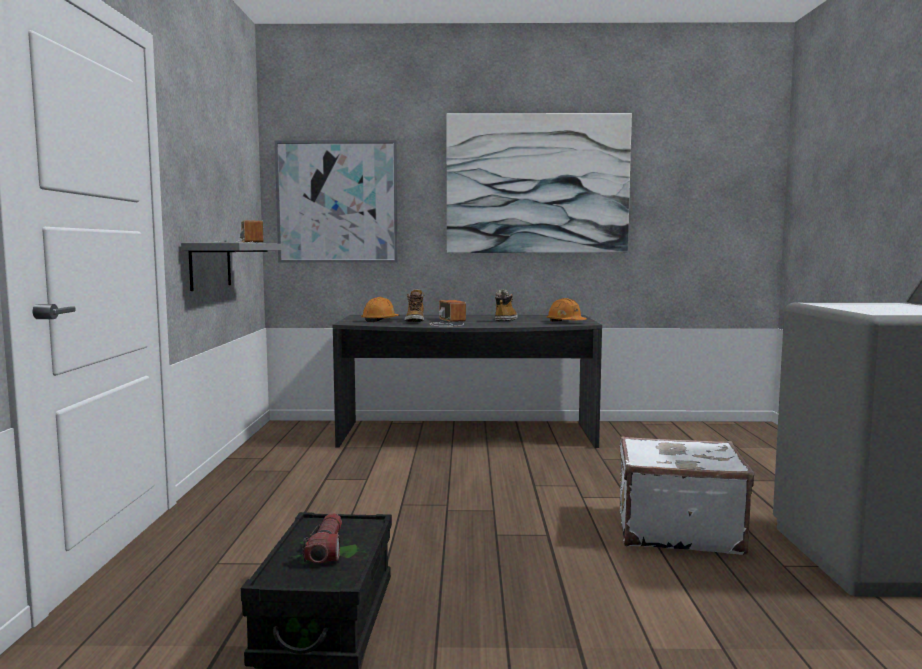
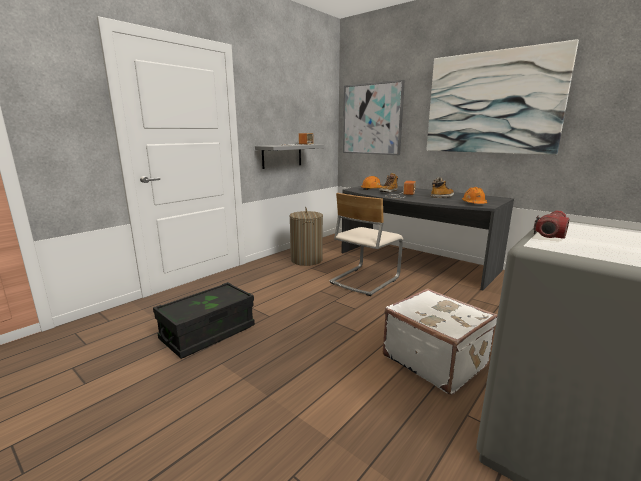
camera: 40 degrees right, 10 degrees up
flashlight [302,513,342,563] -> flashlight moved to [533,210,569,239]
none -> laundry basket [290,207,323,266]
none -> beige chair [330,193,403,296]

